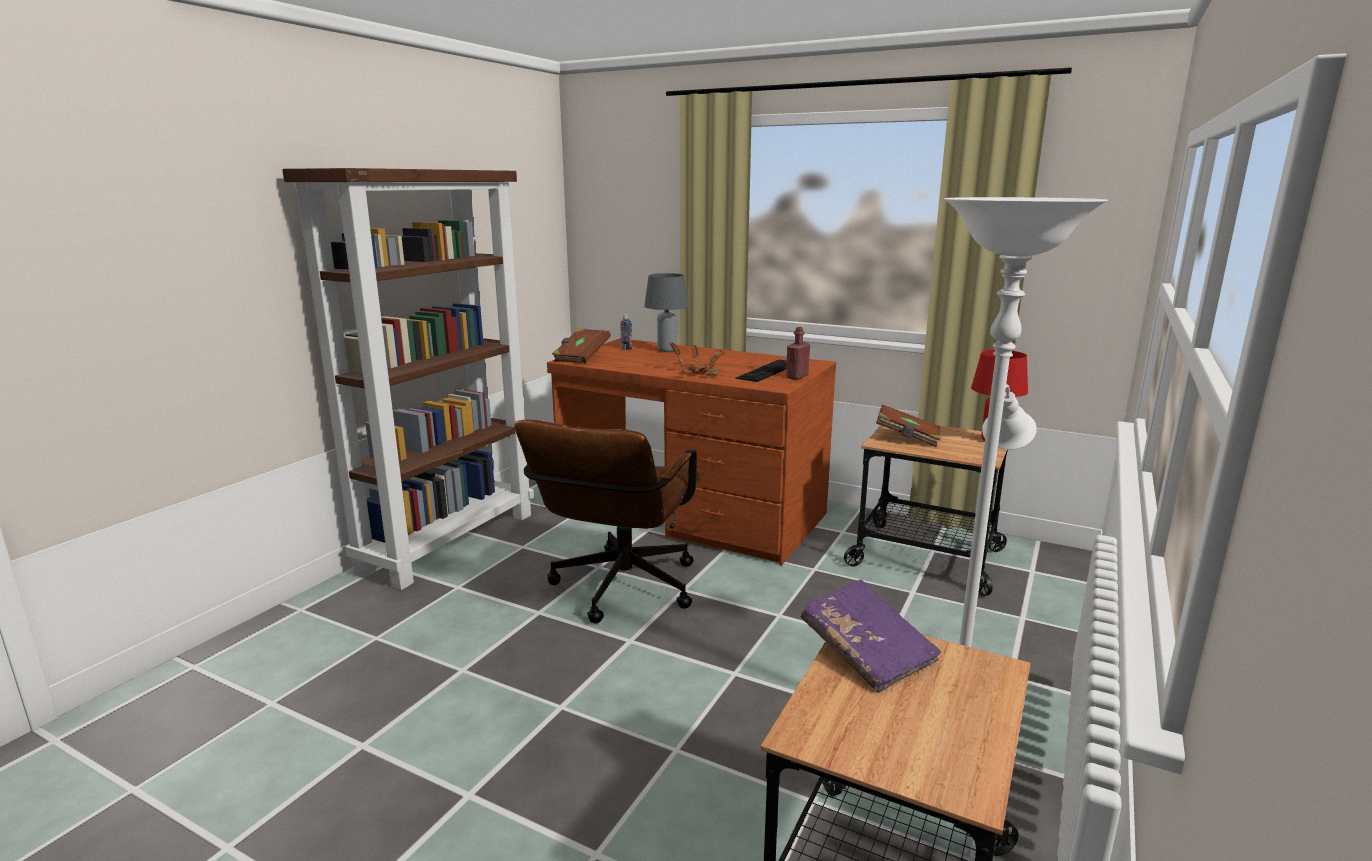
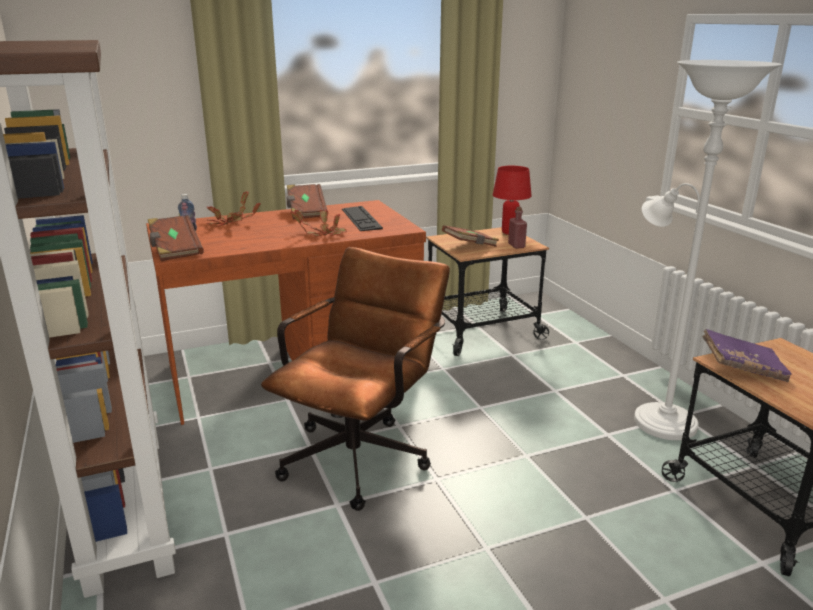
camera: 50 degrees left, 5 degrees up
brown office chair [514,420,700,623] -> brown office chair turned 120 degrees counterclockwise [261,247,450,511]
grey table lamp [644,273,689,352] -> potted plant [207,191,261,227]
red bottle [786,327,810,380] -> red bottle moved to [508,207,527,249]
none -> brown book [287,184,328,219]

